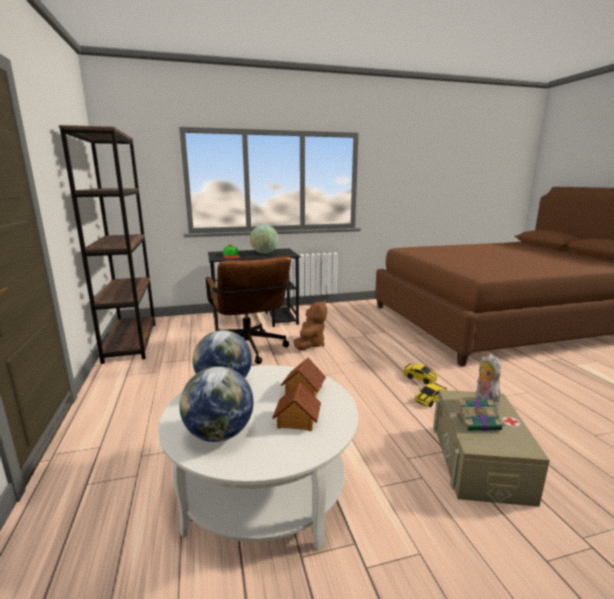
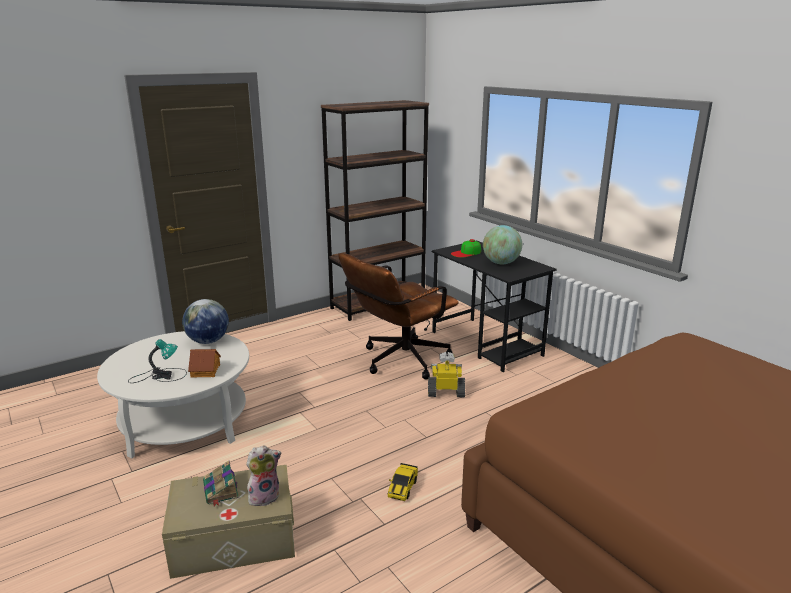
camera: 70 degrees right, 5 degrees up
globe [179,367,254,442] -> none
toy house [272,382,321,431] -> table lamp [128,339,187,383]
brown plush toy [294,300,327,350] -> toy robot [428,352,465,397]
toy car [414,383,447,407] -> none

